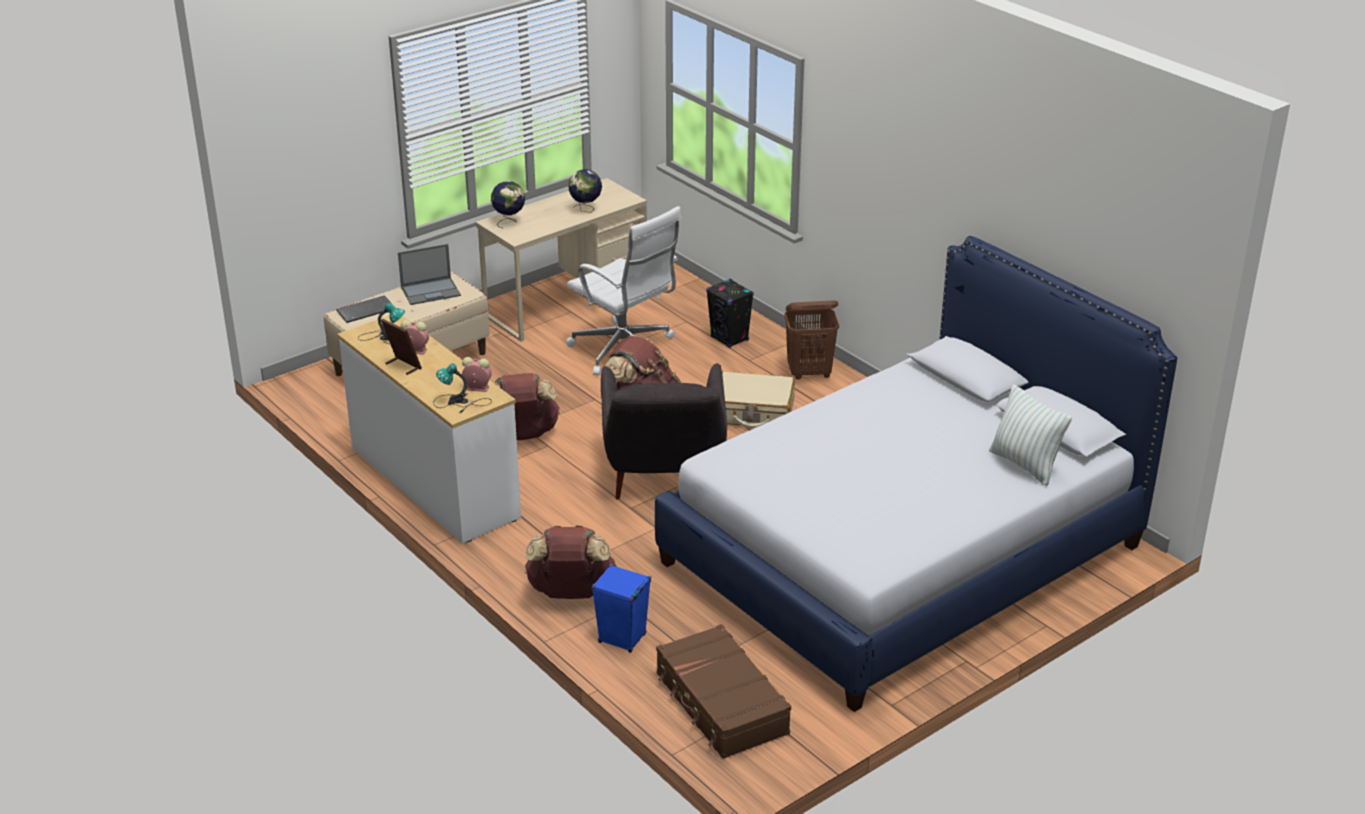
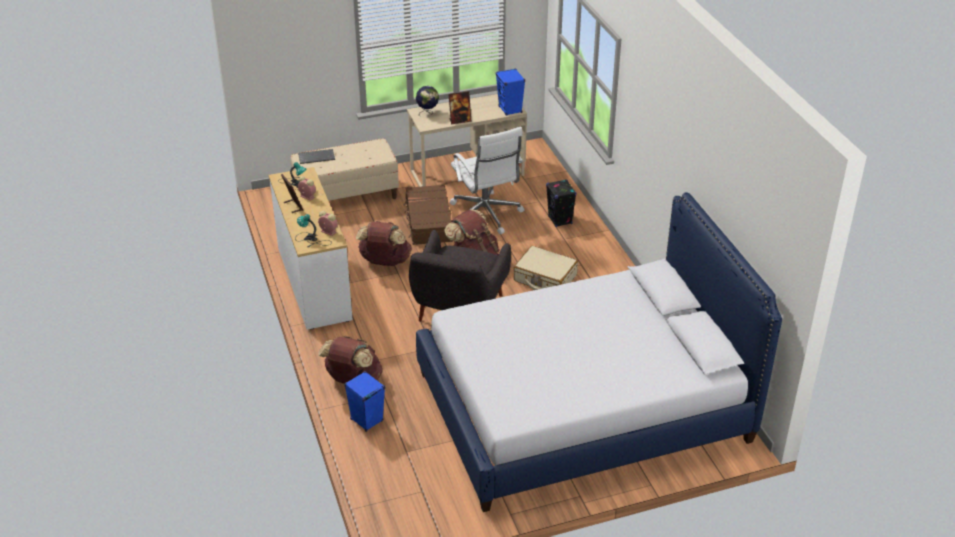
camera: 20 degrees right, 5 degrees up
laptop [398,244,461,305] -> none
globe [568,169,602,213] -> none
brown suitcase [656,624,791,759] -> brown suitcase moved to [403,184,453,245]
brown laundry basket [784,301,839,380] -> none
pillow [989,384,1072,486] -> none
none -> picture frame [449,91,472,124]
none -> blue speaker [496,68,525,116]

